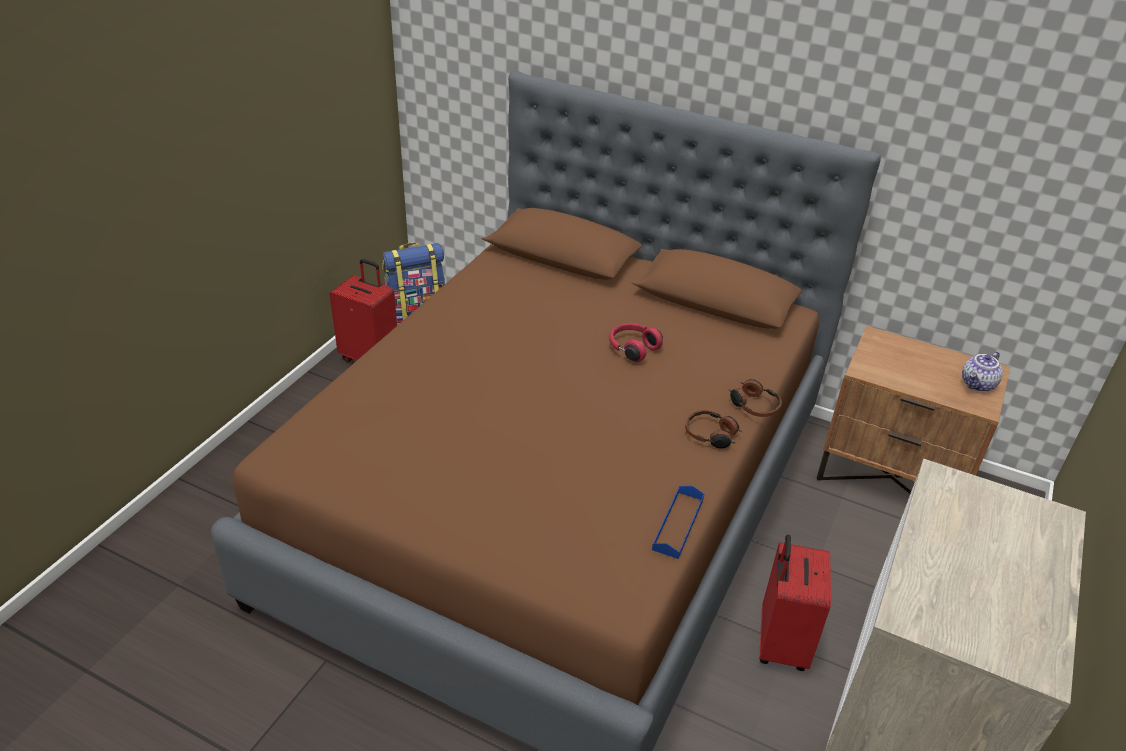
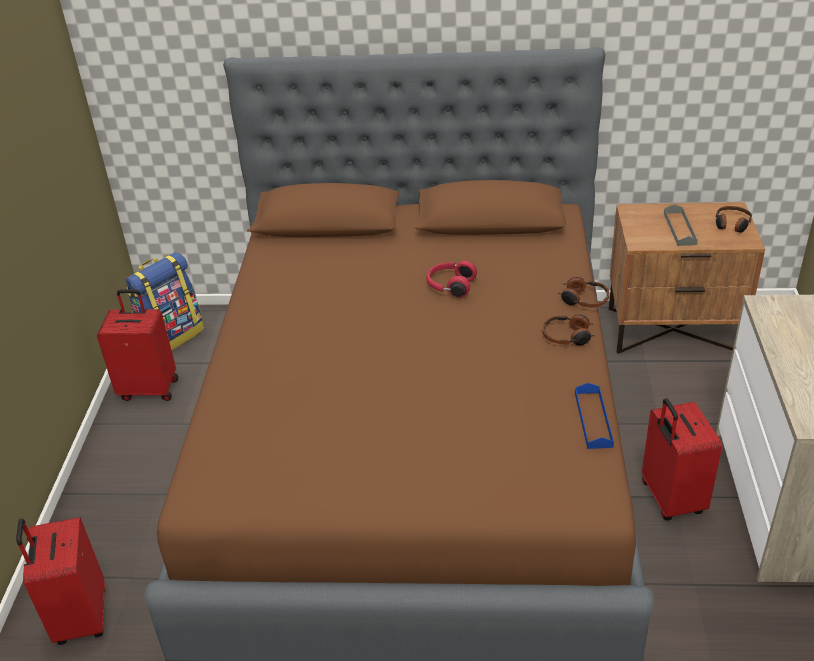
camera: 20 degrees left, 0 degrees up
teapot [962,351,1003,392] -> headphones [716,206,752,233]
none -> red suitcase [16,517,105,645]
none -> grey tray [664,204,698,246]

